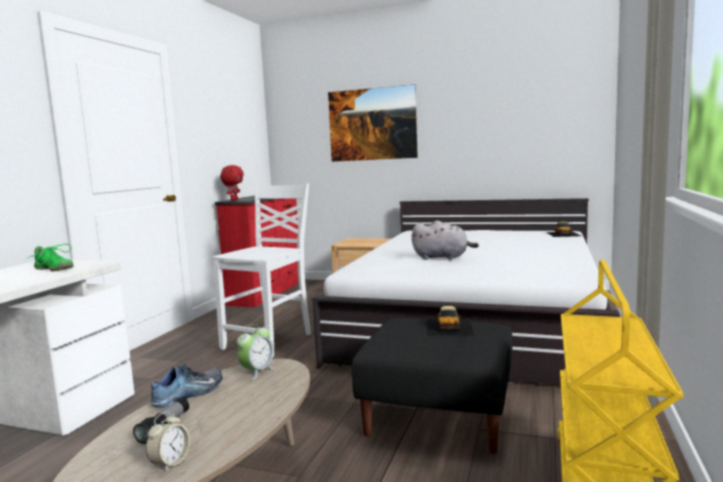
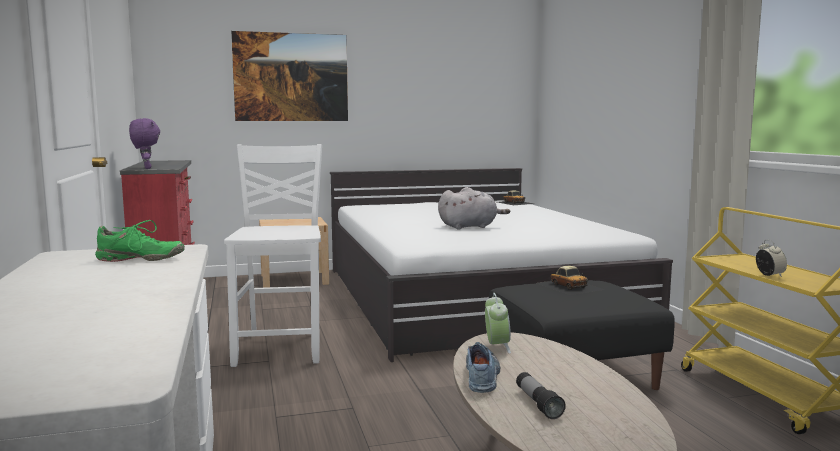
camera: 35 degrees left, 0 degrees up
alarm clock [146,411,190,472] -> alarm clock moved to [756,239,787,277]
red plush toy [220,165,244,201] -> purple plush toy [129,118,160,169]

